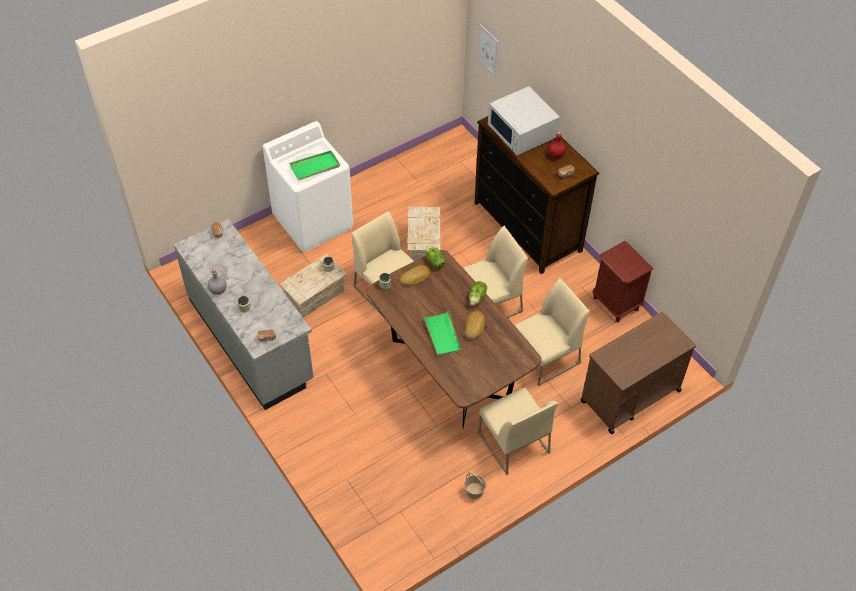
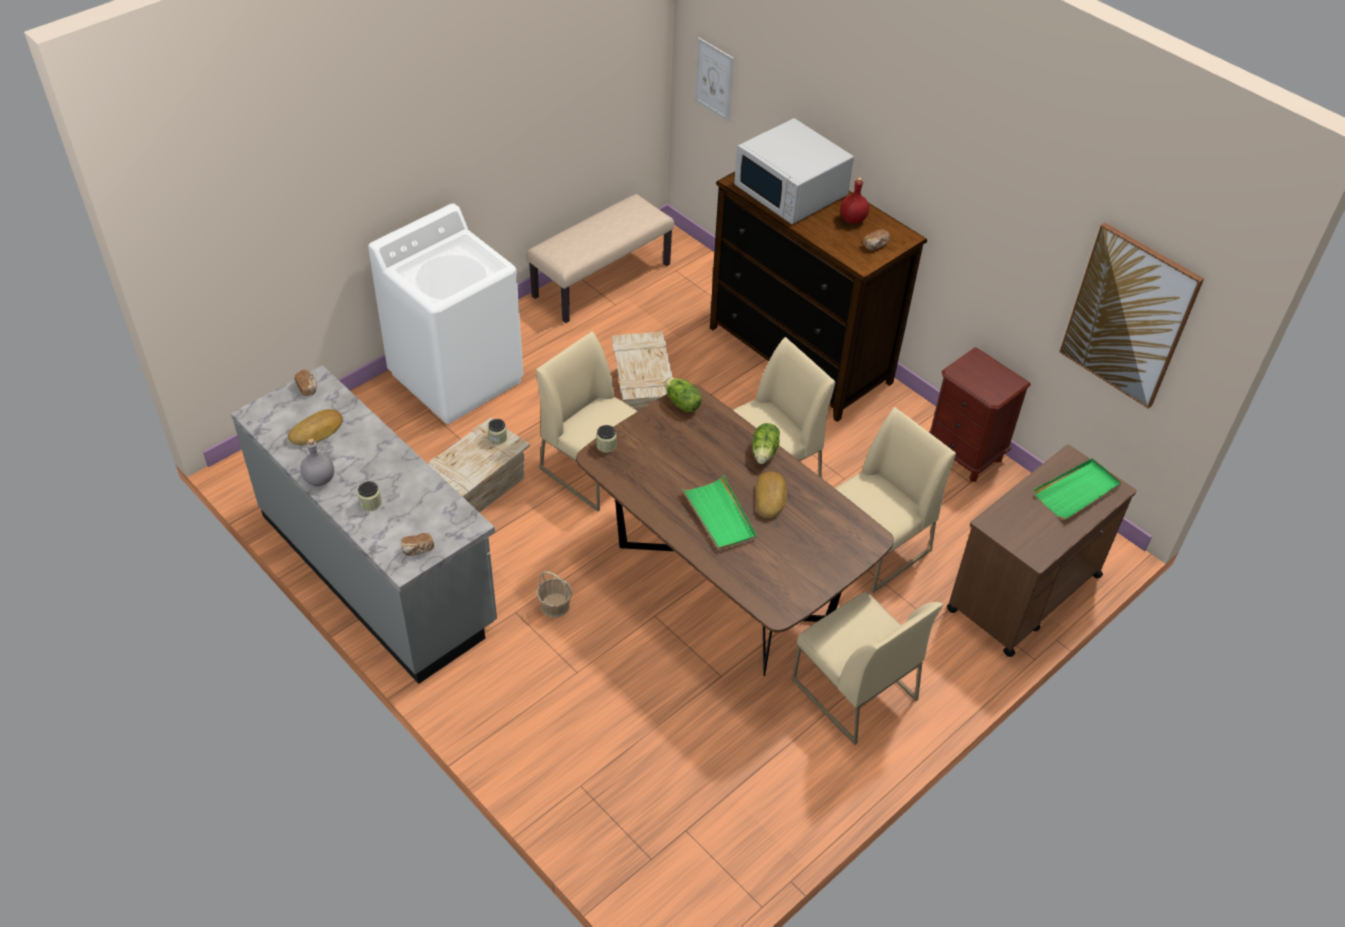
camera: 10 degrees left, 5 degrees down
green tray [289,151,340,180] -> green tray moved to [1034,458,1122,519]
bread [400,265,430,286] -> bread moved to [288,409,343,445]
basket [464,472,486,500] -> basket moved to [537,571,572,618]
none -> beige bench [527,194,674,323]
none -> picture [1059,222,1204,409]

